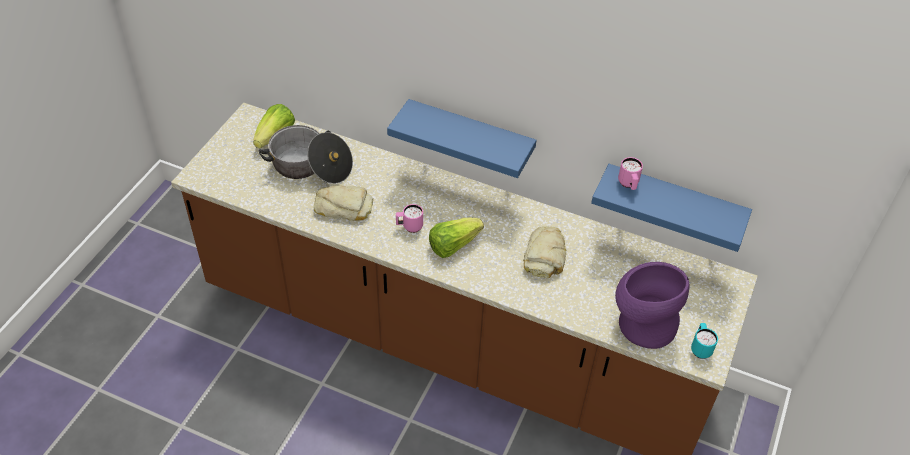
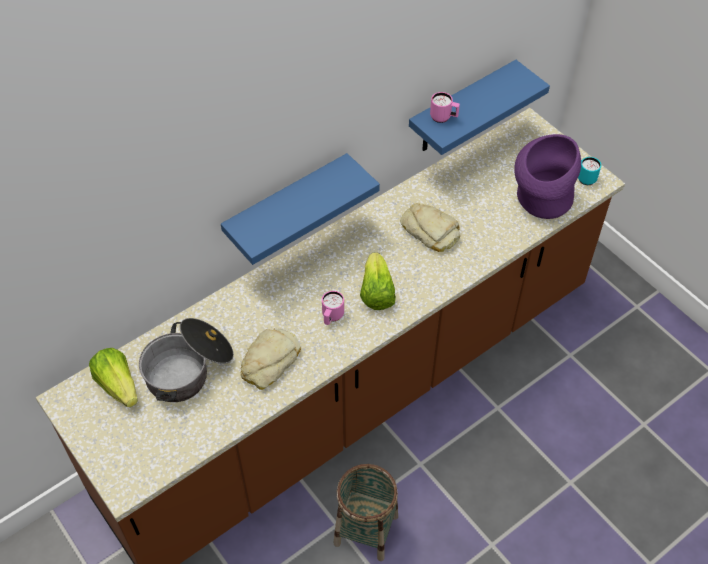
camera: 60 degrees left, 5 degrees up
none -> basket [334,464,398,561]

